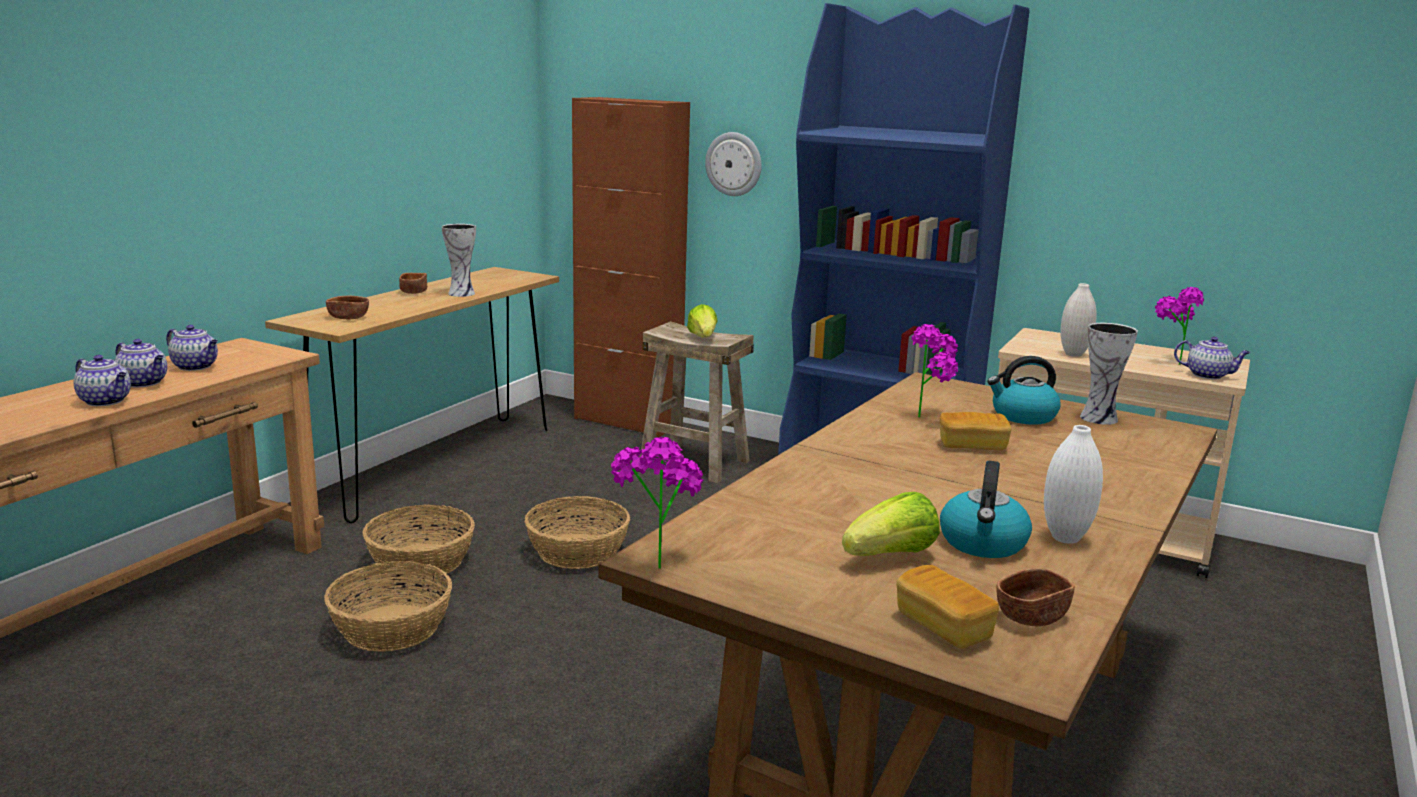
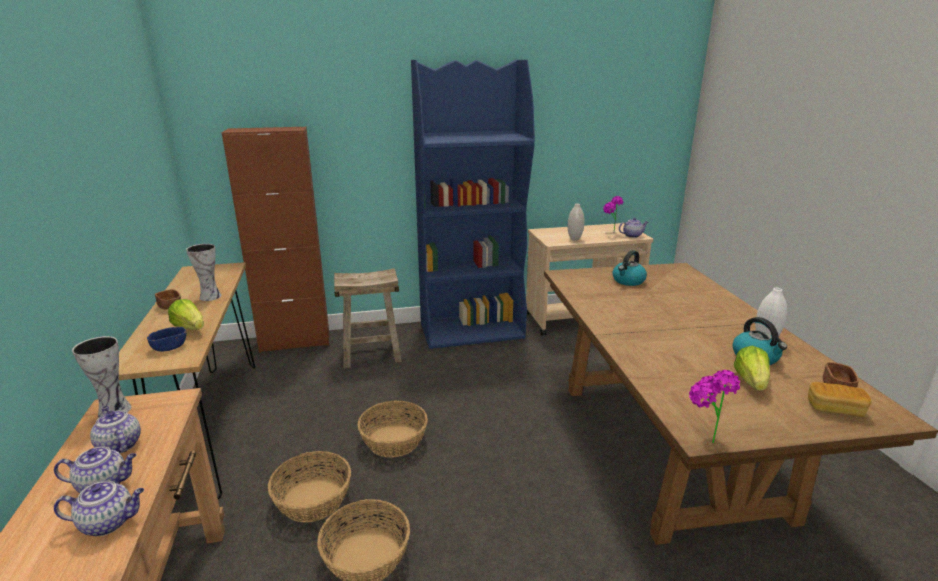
camera: 40 degrees left, 5 degrees up
teapot [166,325,218,371] -> teapot turned 120 degrees counterclockwise [90,406,141,453]
brown bowl [326,296,369,319] -> blue bowl [147,327,186,351]
lettuce [687,304,718,338] -> lettuce moved to [168,299,204,330]
wall clock [705,132,762,196] -> none
potted plant [912,324,958,417] -> none
bread [940,412,1011,450] -> none
vase [1080,323,1138,425] -> vase moved to [72,336,131,417]

